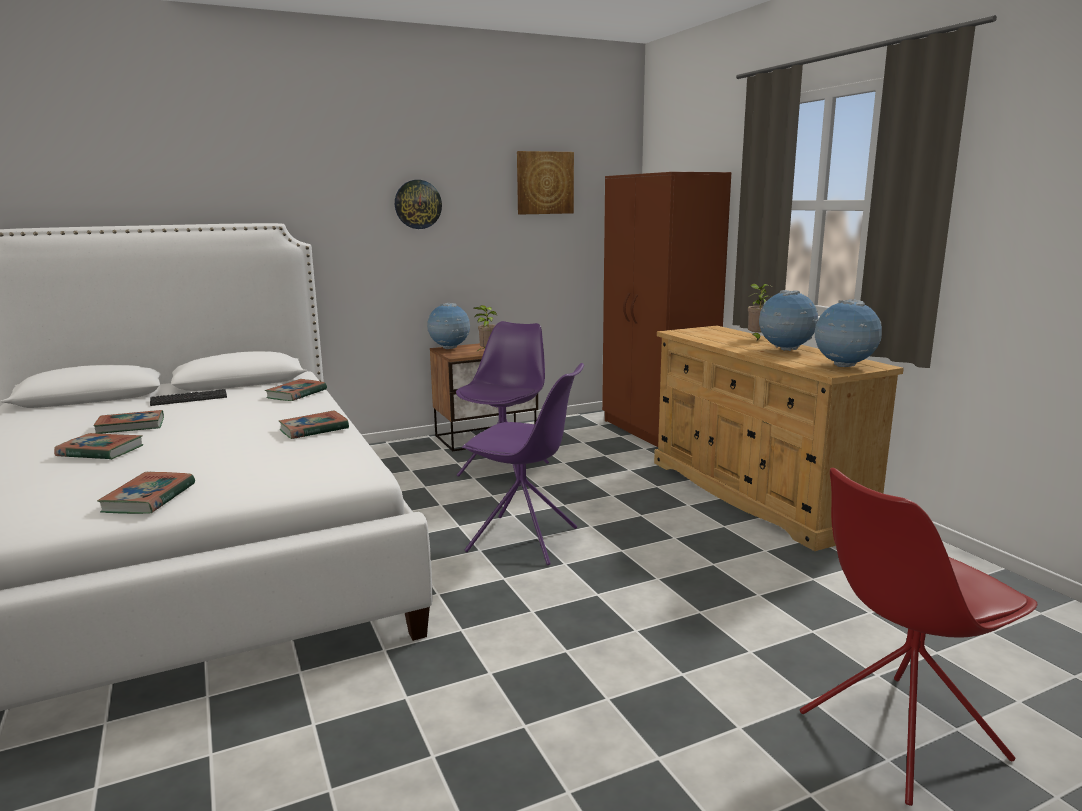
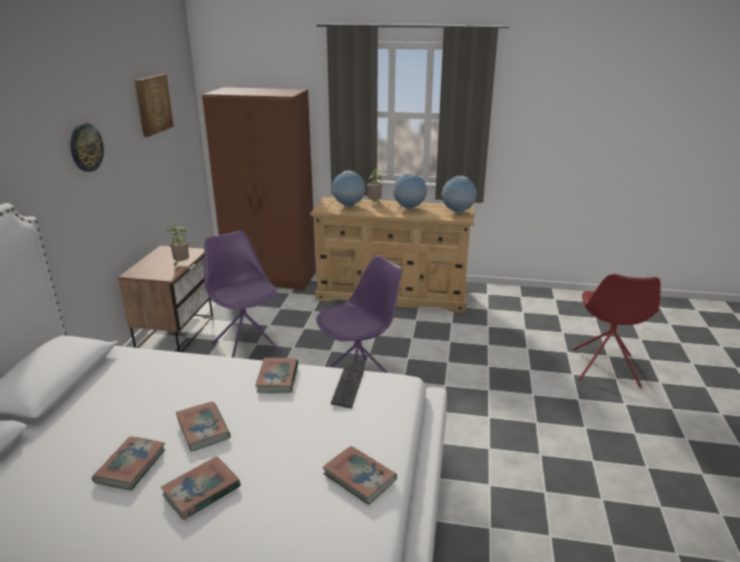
camera: 55 degrees left, 10 degrees up
keyboard [150,389,227,406] -> keyboard moved to [330,363,365,409]
book [265,379,327,401] -> book moved to [176,402,231,451]
globe [427,303,470,349] -> globe moved to [332,170,366,207]

